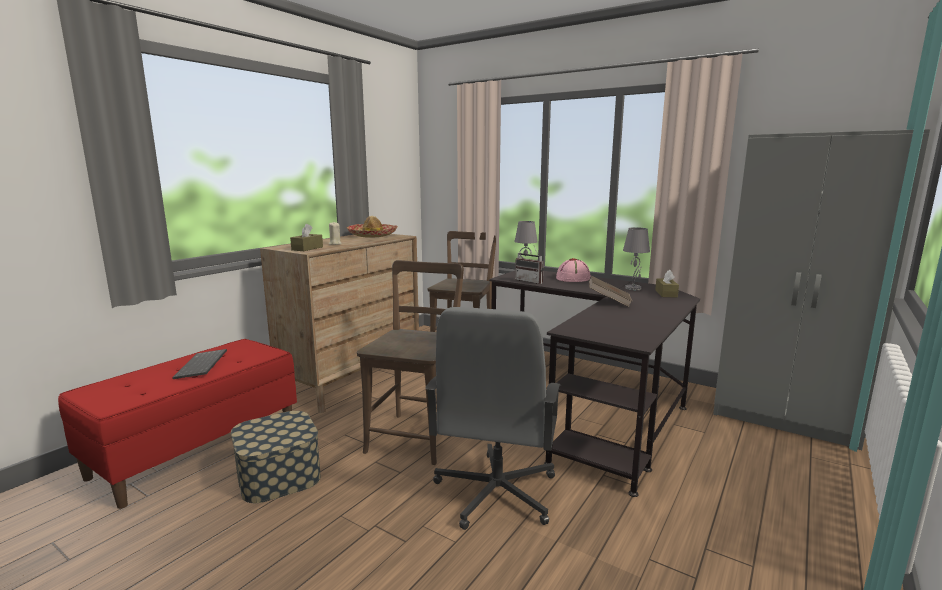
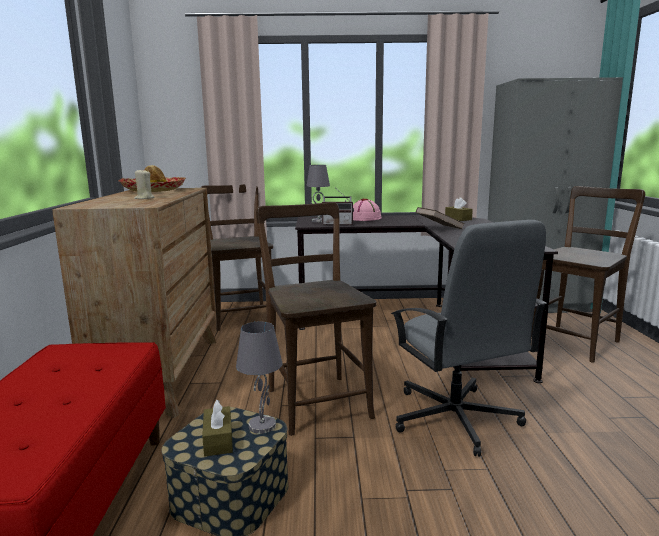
camera: 35 degrees left, 0 degrees up
keyboard [172,349,227,379] -> none
brown tissue box [290,224,323,251] -> brown tissue box moved to [202,400,233,456]
grey table lamp [623,227,650,290] -> grey table lamp moved to [236,322,282,434]
none -> brown chair [531,186,645,363]

